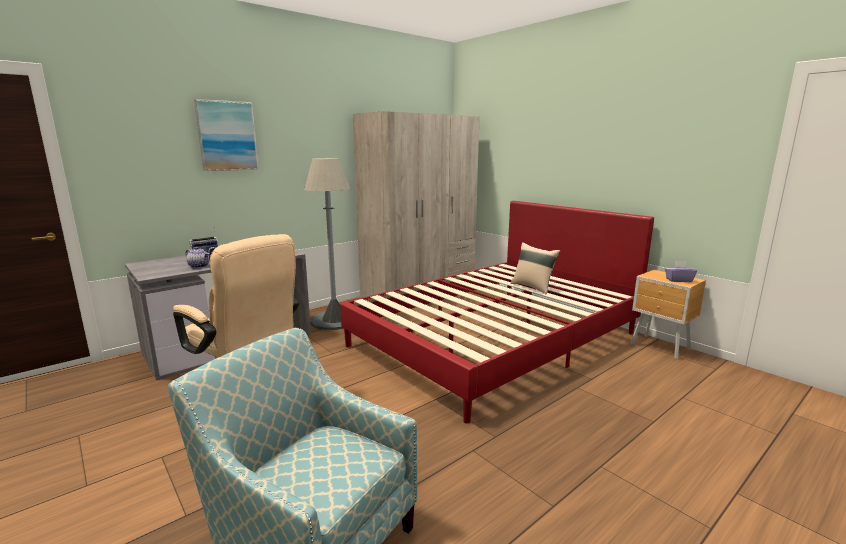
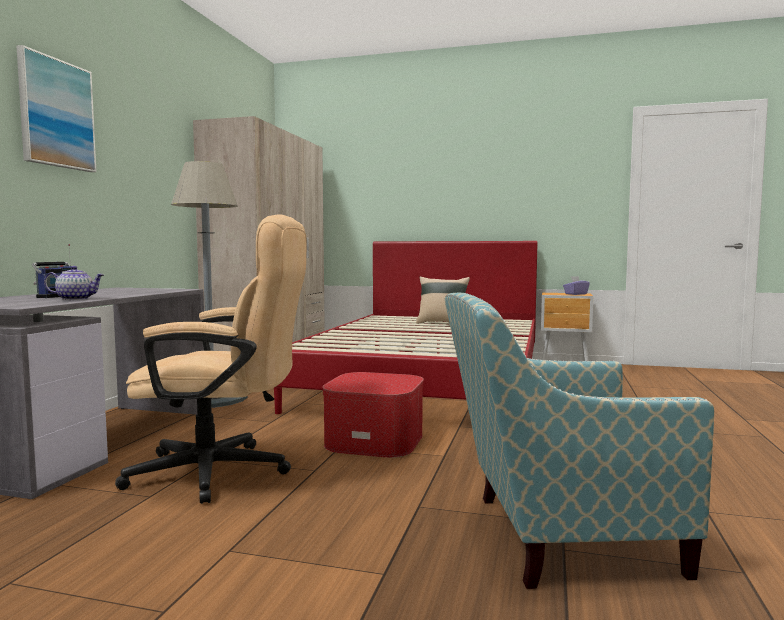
camera: 35 degrees left, 10 degrees down
none -> ottoman [322,372,424,458]

